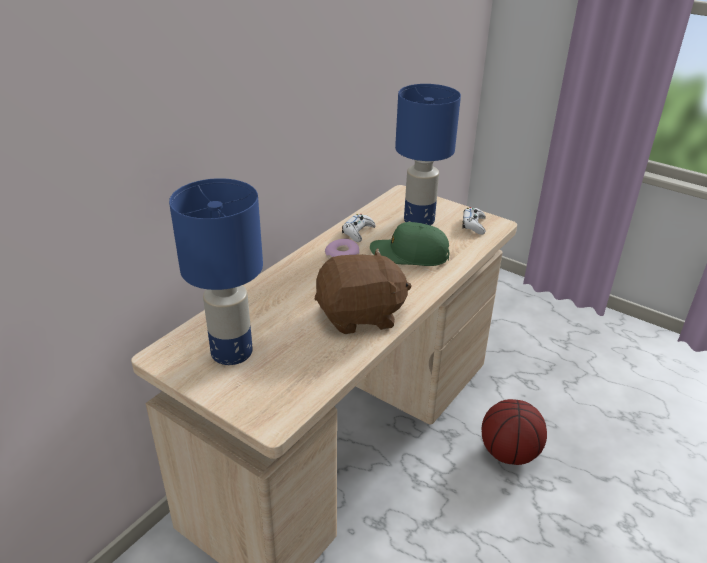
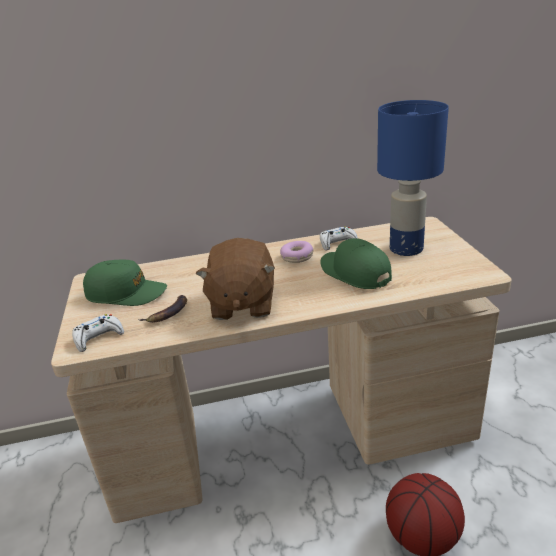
camera: 45 degrees right, 5 degrees down
blue table lamp [169,178,263,365] -> green cap [83,260,167,306]
brown plush toy [315,248,411,334] -> brown plush toy turned 60 degrees clockwise [196,238,275,320]
white game controller [462,207,486,235] -> white game controller moved to [72,314,124,352]
none -> banana [138,295,187,323]

